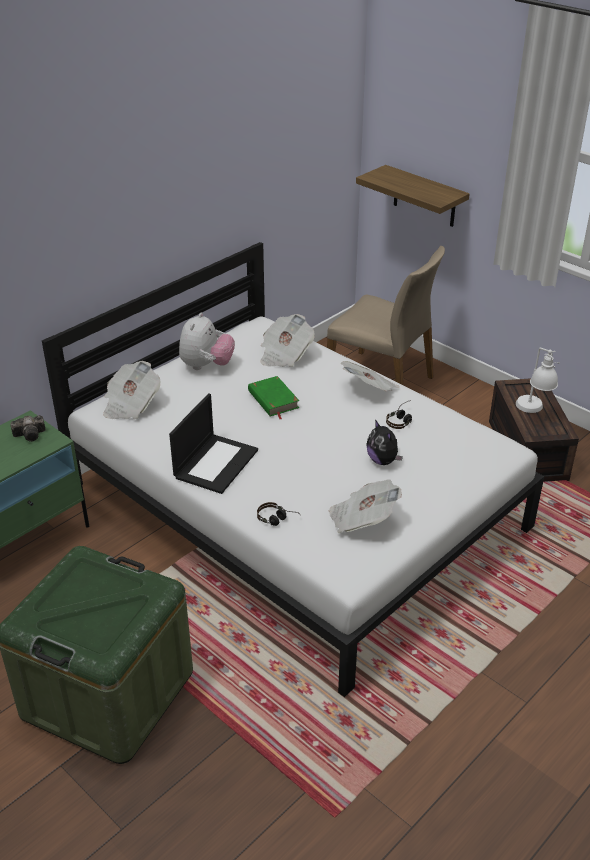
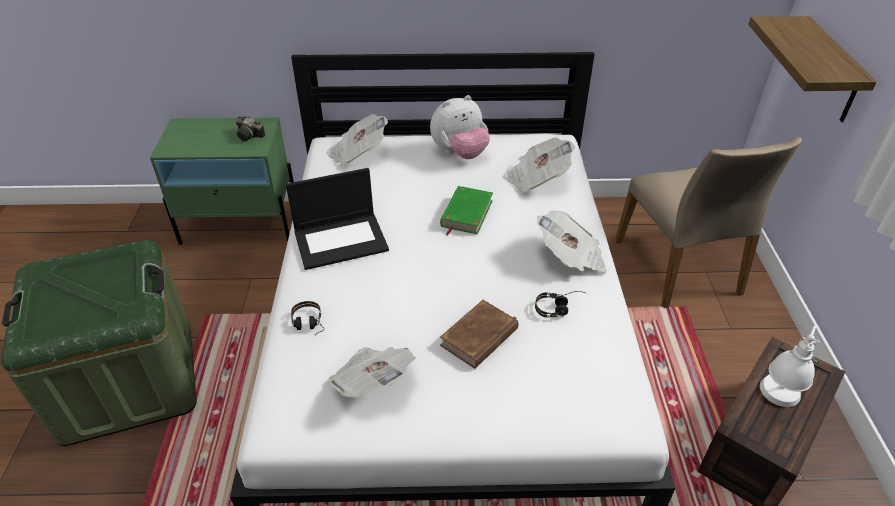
camera: 45 degrees right, 5 degrees up
plush toy [366,420,403,465] -> brown book [440,300,518,369]

